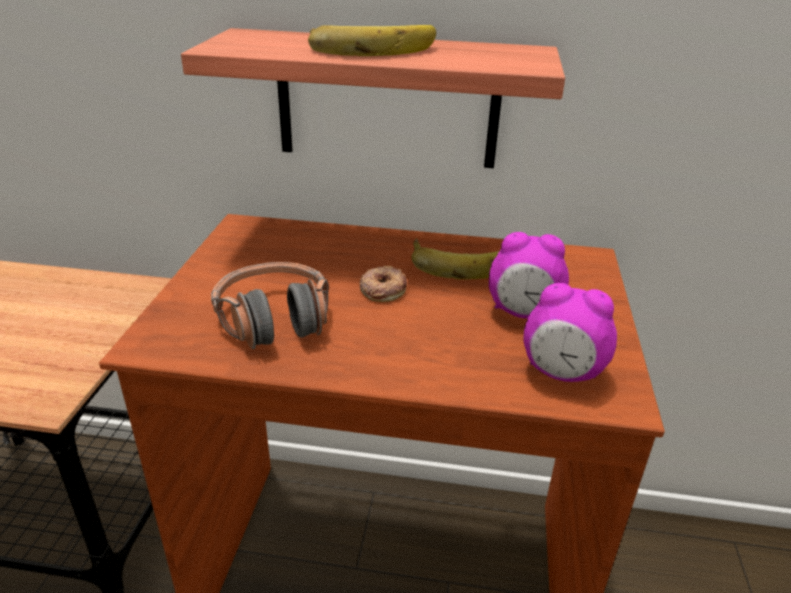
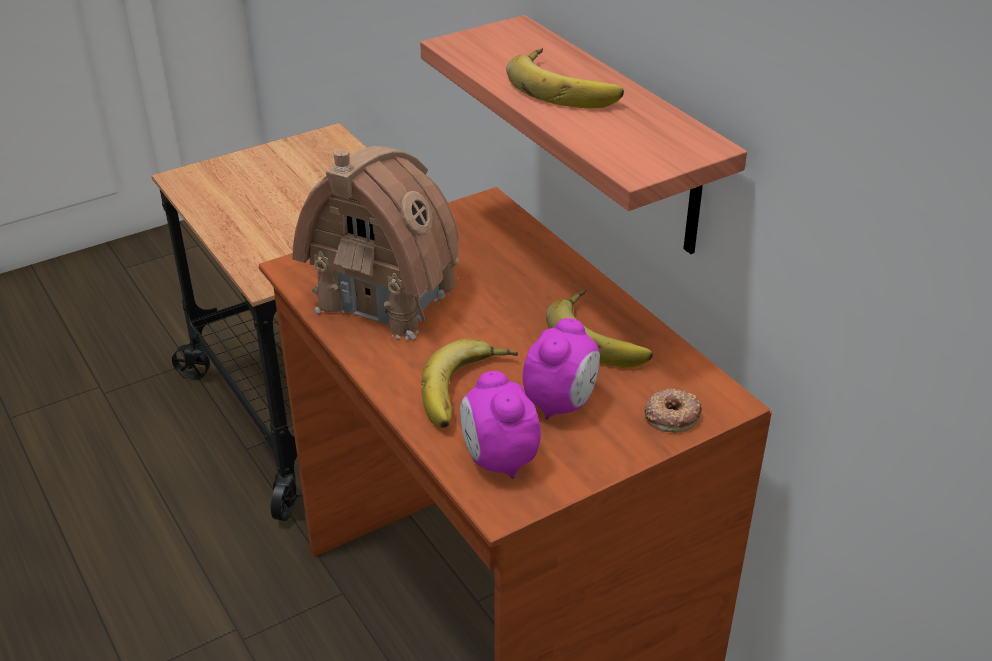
camera: 50 degrees right, 5 degrees up
headphones [211,262,329,349] -> toy house [292,146,459,340]
donut [360,266,407,302] -> donut moved to [644,388,702,432]
alarm clock [489,232,569,318] -> alarm clock turned 120 degrees counterclockwise [523,318,600,420]
none -> banana [421,338,518,428]

